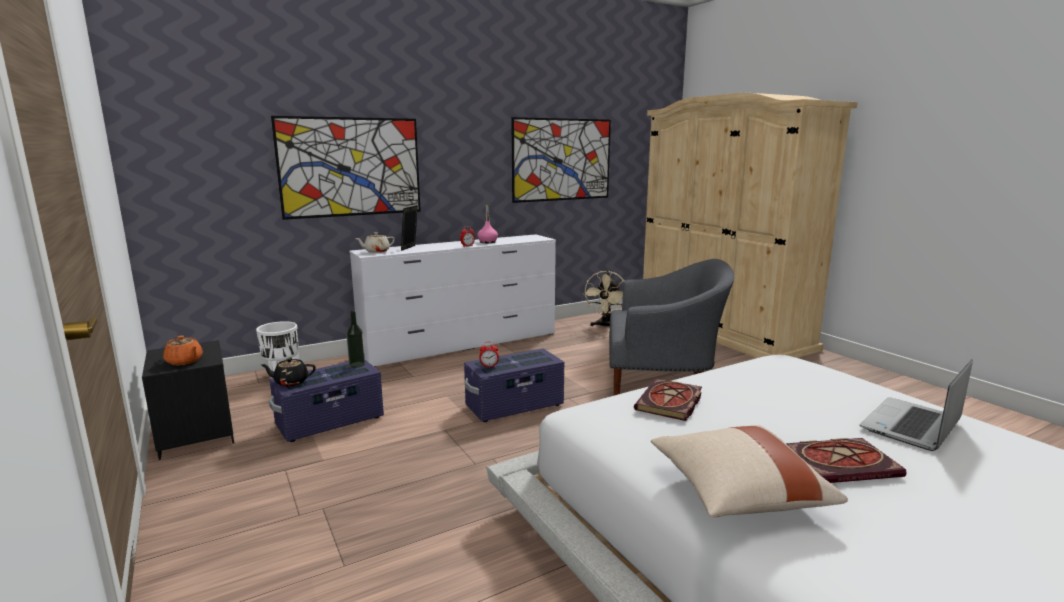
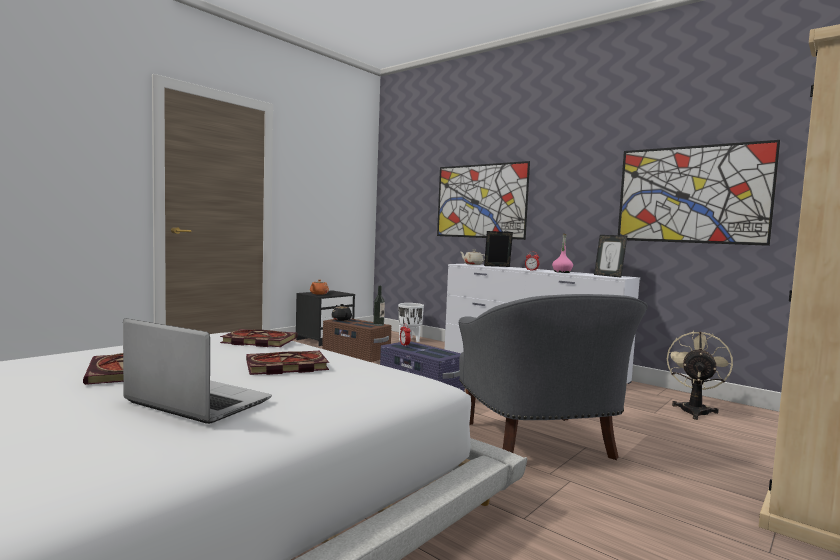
camera: 70 degrees right, 10 degrees down
purple storage box [269,360,384,442] -> brown storage box [322,318,392,362]
beige fan [583,271,624,328] -> beige fan turned 120 degrees clockwise [667,331,733,420]
beige pillow [651,425,848,517] -> none
none -> book [246,351,329,375]
none -> picture frame [594,235,627,277]

